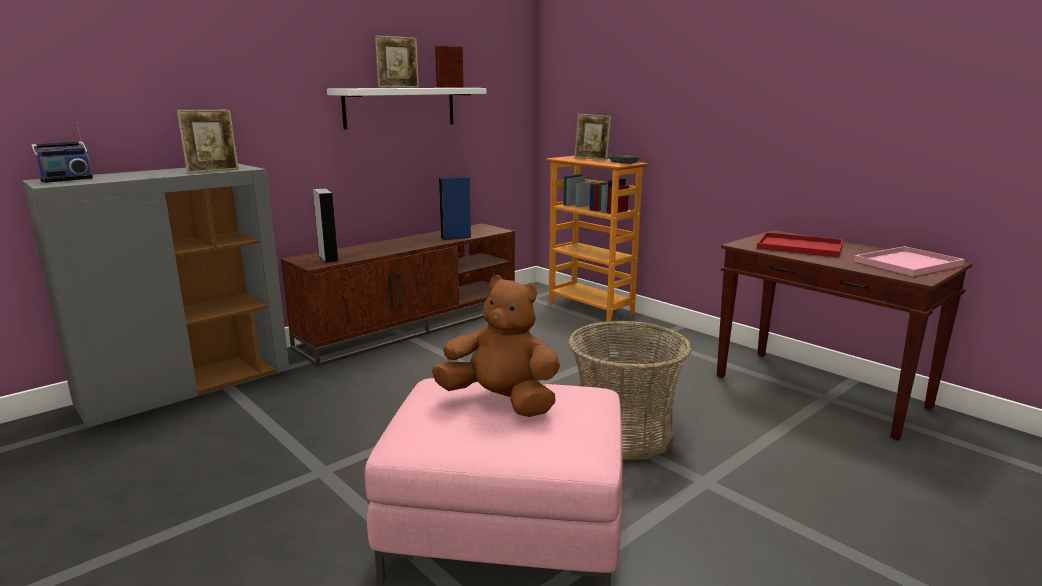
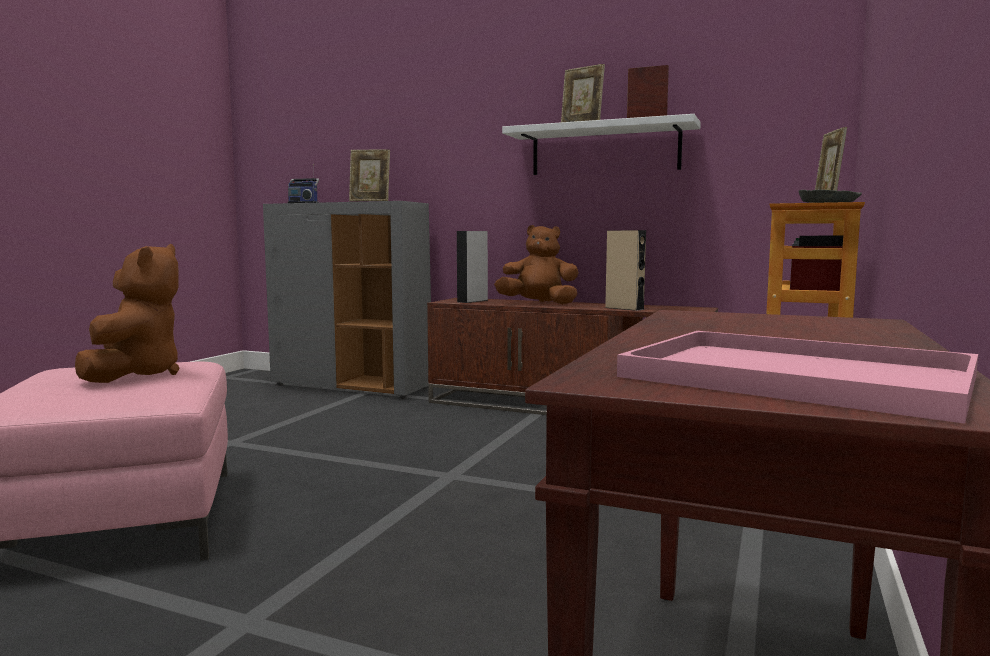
camera: 65 degrees right, 10 degrees down
blue speaker [439,177,471,240] -> beige speaker [605,230,646,311]
basket [568,321,692,460] -> none
red tray [757,232,843,258] -> none
none -> brown plush toy [494,225,579,304]

